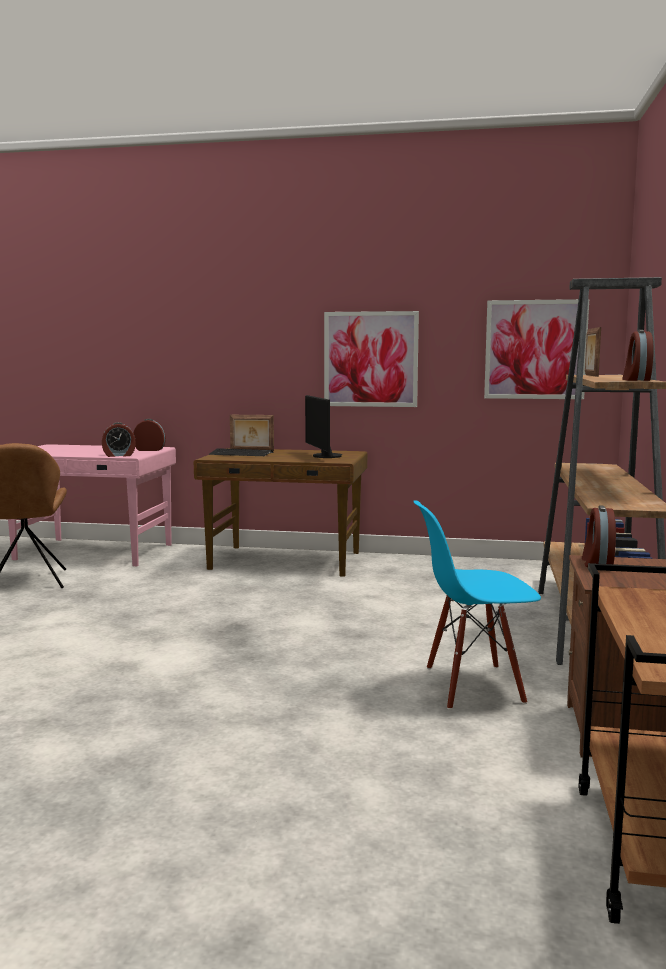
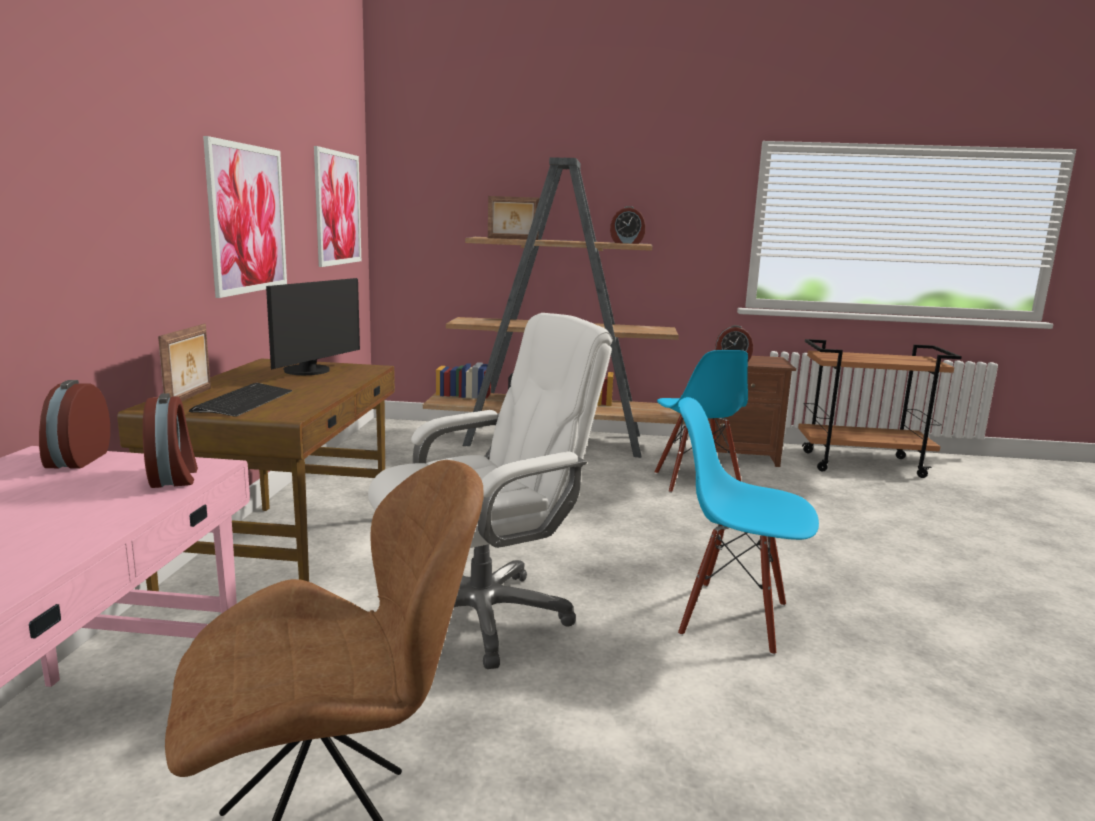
camera: 95 degrees left, 5 degrees up
monitor [305,395,342,458] -> monitor turned 45 degrees counterclockwise [266,278,360,375]
none -> white office chair [368,313,613,669]
none -> blue chair [678,397,819,655]

